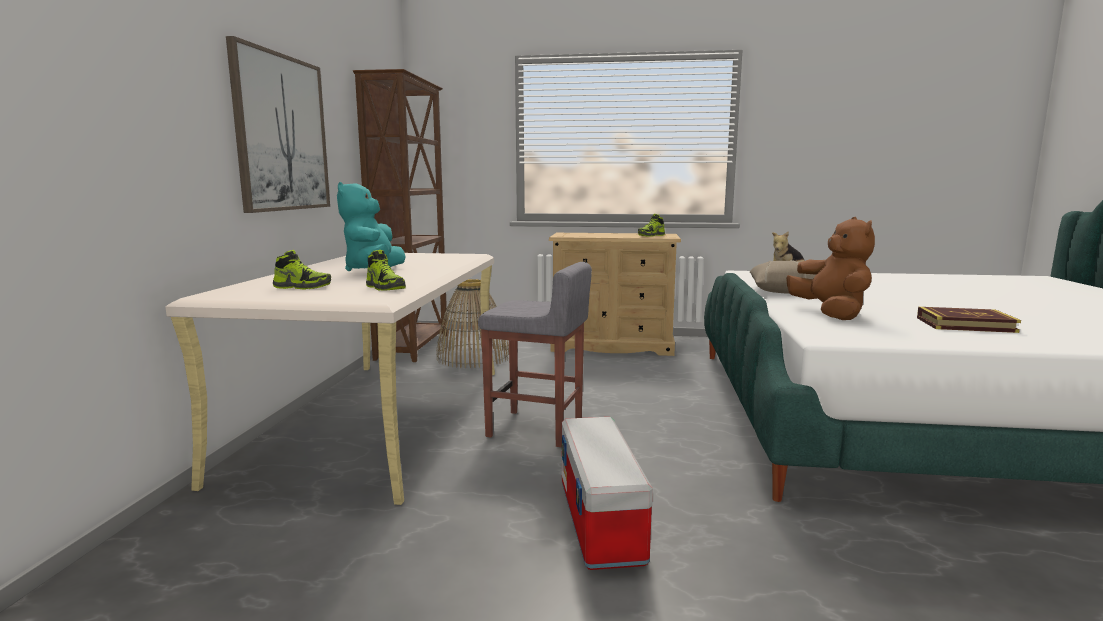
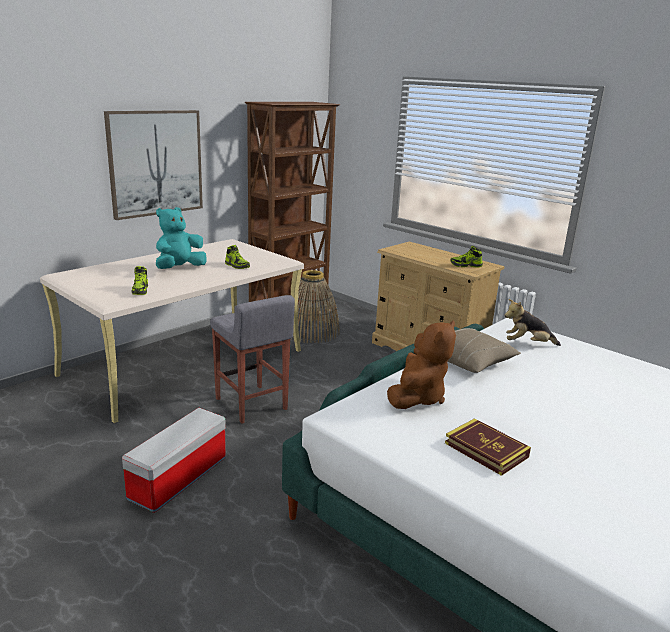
camera: 35 degrees right, 10 degrees up
shoe [273,250,331,290] -> shoe moved to [225,245,250,269]

